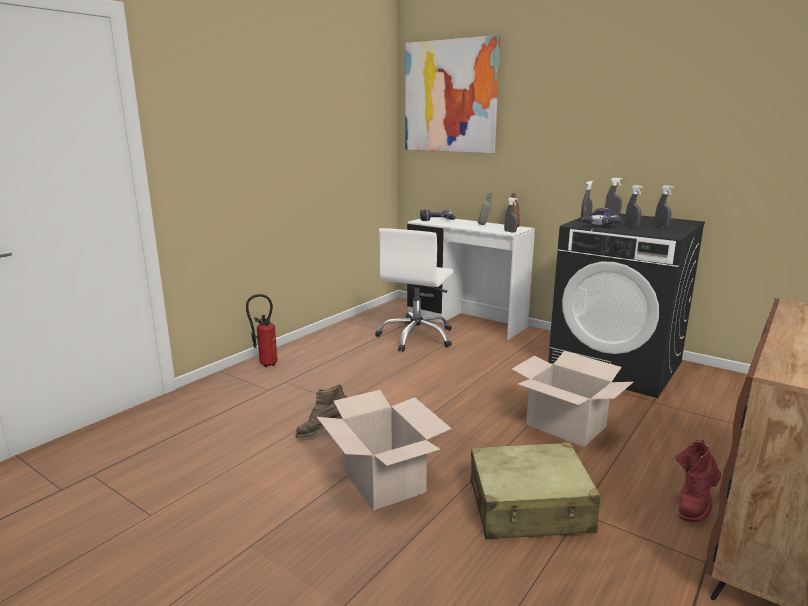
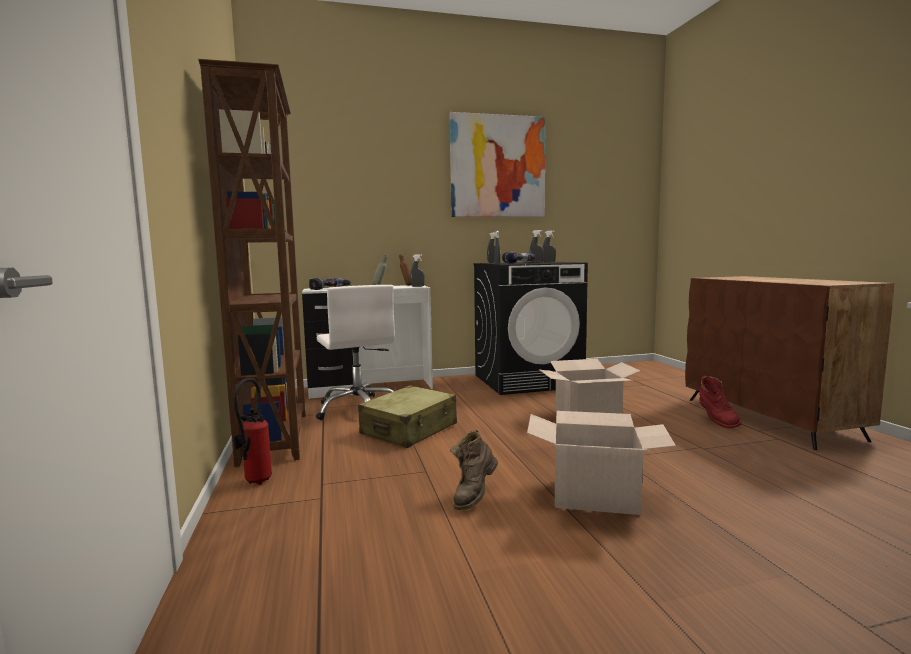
camera: 50 degrees left, 10 degrees down
picture [405,35,500,153] -> picture moved to [449,112,546,217]
beige suitcase [470,442,601,540] -> beige suitcase moved to [358,386,457,448]
none -> brown bookcase [198,59,305,467]

